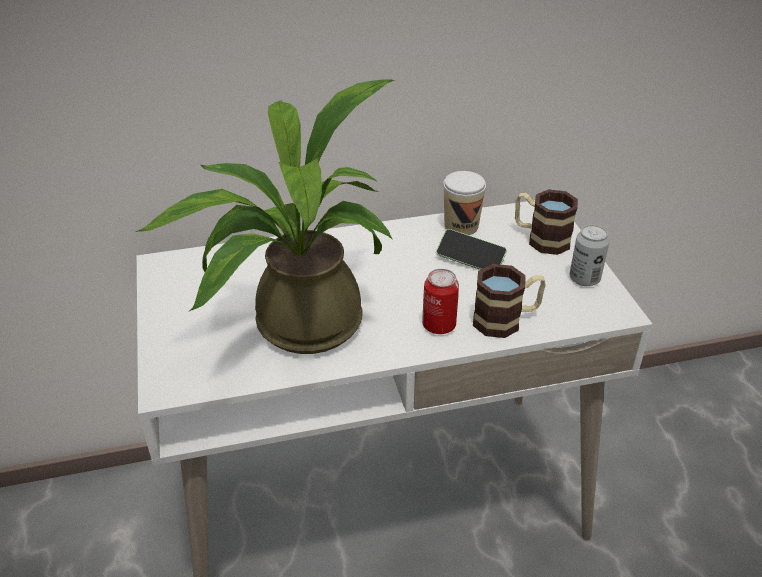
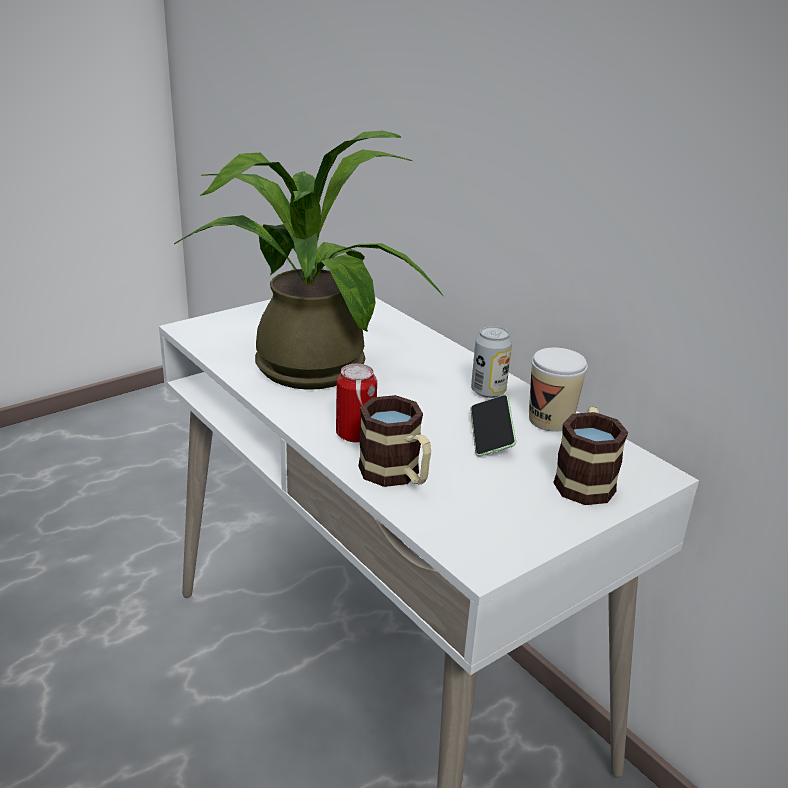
camera: 65 degrees right, 10 degrees down
can [570,225,609,286] -> can moved to [471,326,512,398]

